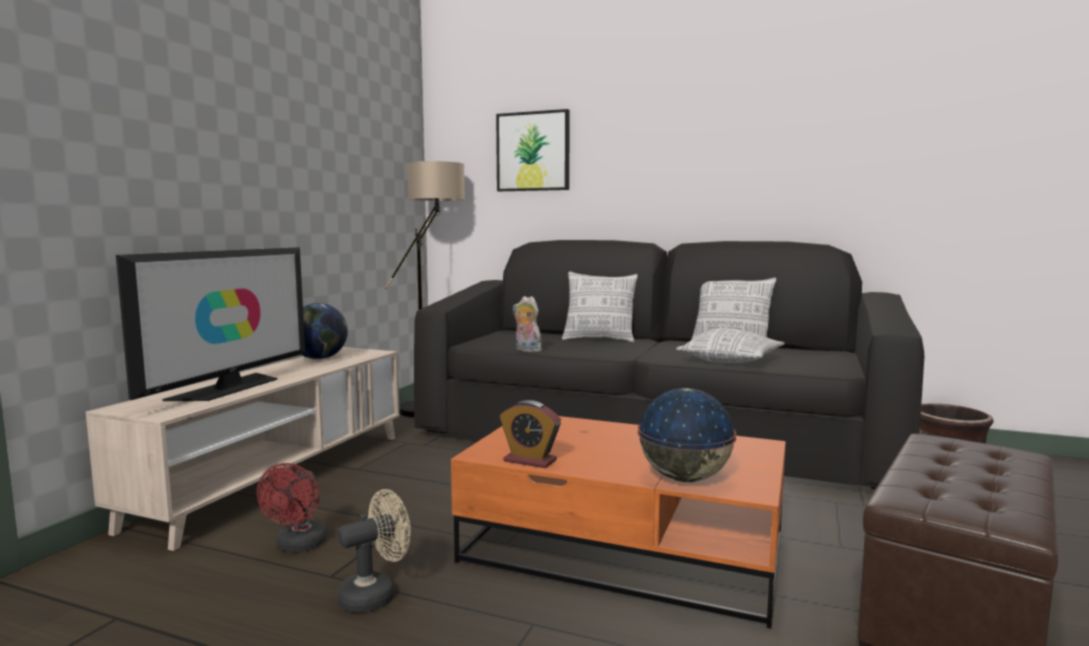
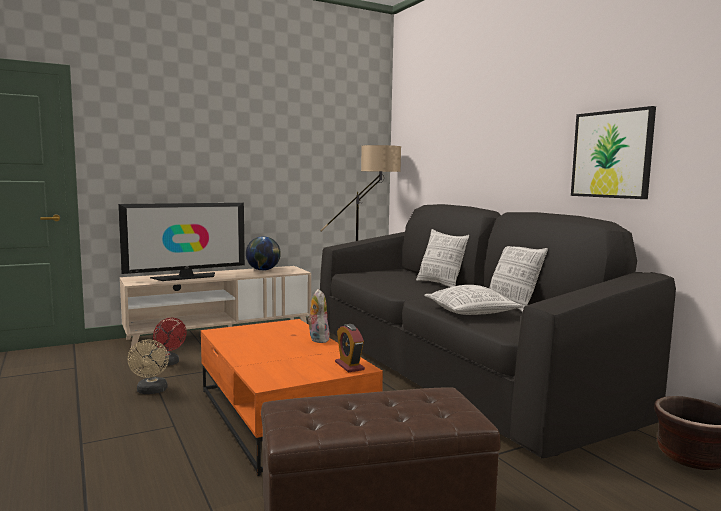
camera: 40 degrees right, 0 degrees up
red fan [257,463,327,552] -> red fan turned 90 degrees counterclockwise [153,318,187,367]
beige fan [337,489,411,613] -> beige fan turned 75 degrees clockwise [128,340,169,394]
picture [496,109,570,191] -> picture moved to [571,106,656,199]
alarm clock [500,400,561,468] -> alarm clock moved to [335,324,365,372]
plush toy [513,296,542,352] -> plush toy moved to [306,289,330,343]
globe [637,388,737,482] -> none

